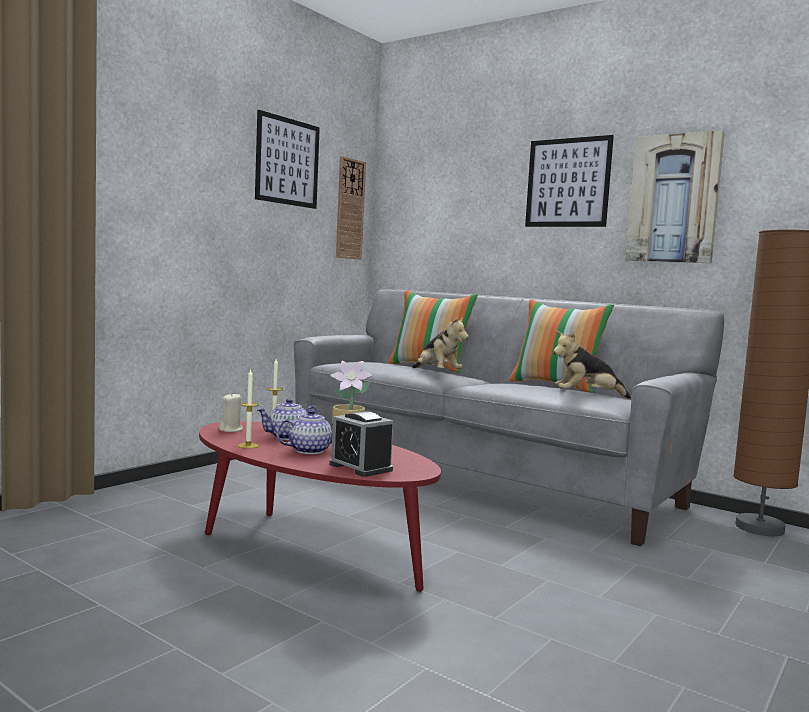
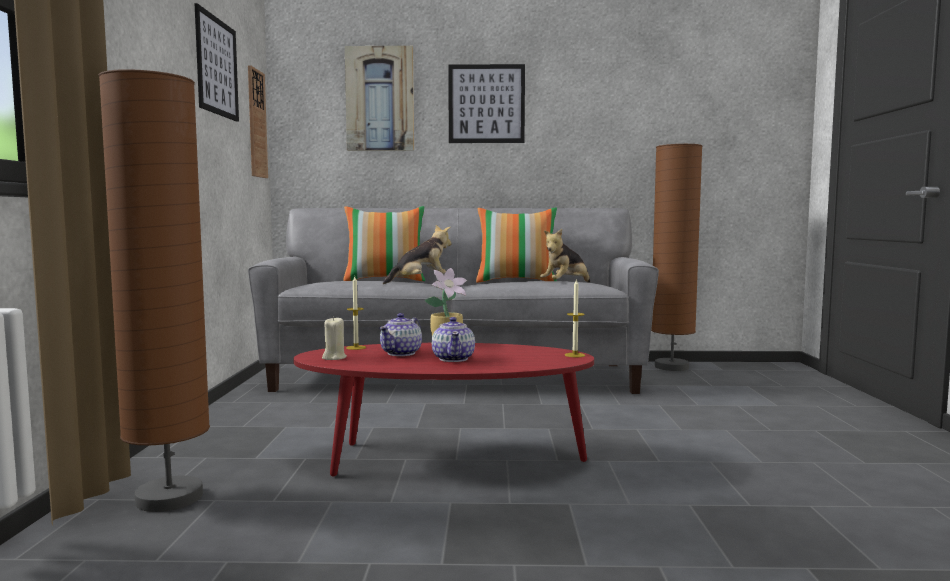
camera: 35 degrees left, 0 degrees up
candle [238,370,259,449] -> candle moved to [565,280,585,357]
teapot [276,409,333,454] -> teapot turned 150 degrees clockwise [432,317,475,362]
alarm clock [329,411,393,477] -> none
plush toy [412,316,469,369] -> plush toy turned 45 degrees counterclockwise [383,225,452,284]
picture [625,130,725,263] -> picture moved to [345,46,414,151]
none -> brown floor lamp [99,69,210,512]

